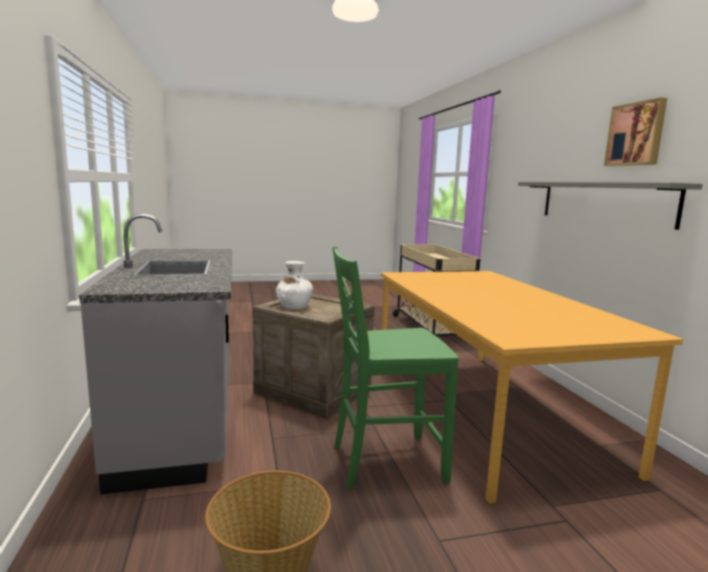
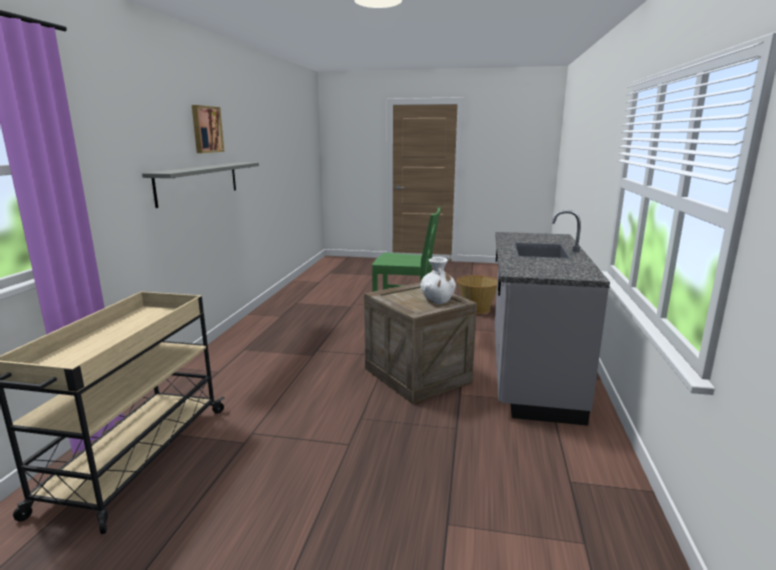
camera: 155 degrees left, 5 degrees up
orange dining table [381,271,683,504] -> none

